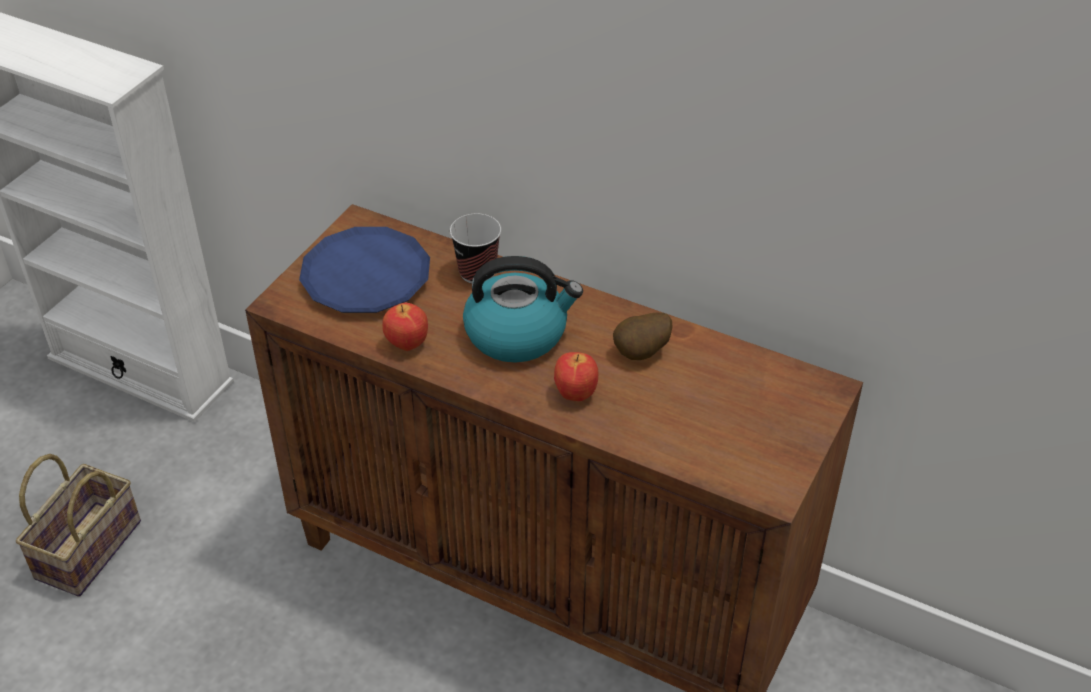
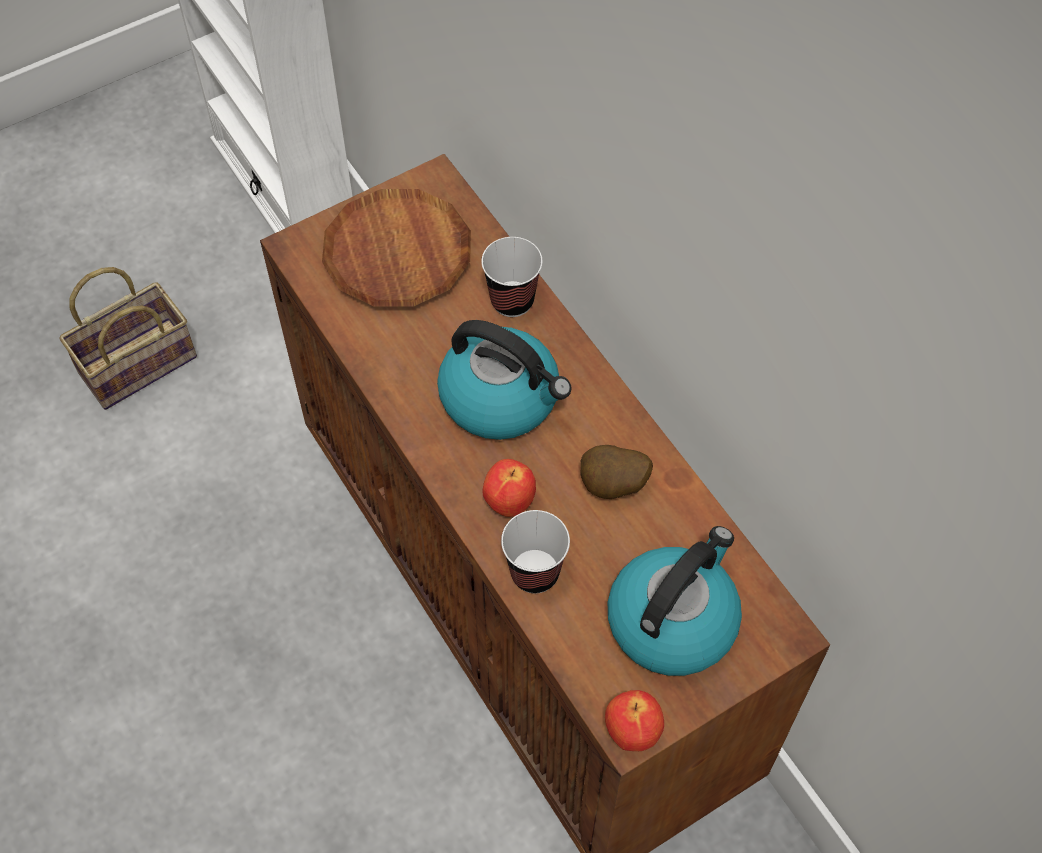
camera: 30 degrees right, 15 degrees up
blue plate [299,227,430,313] -> brown plate [322,189,471,307]
apple [382,303,428,351] -> apple moved to [605,690,664,751]
none -> cup [501,510,570,594]
none -> kettle [608,526,742,676]

